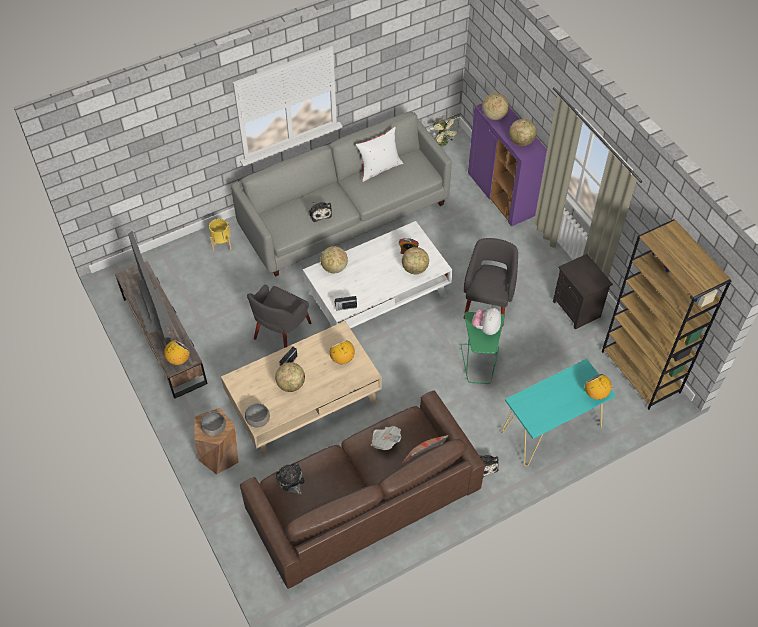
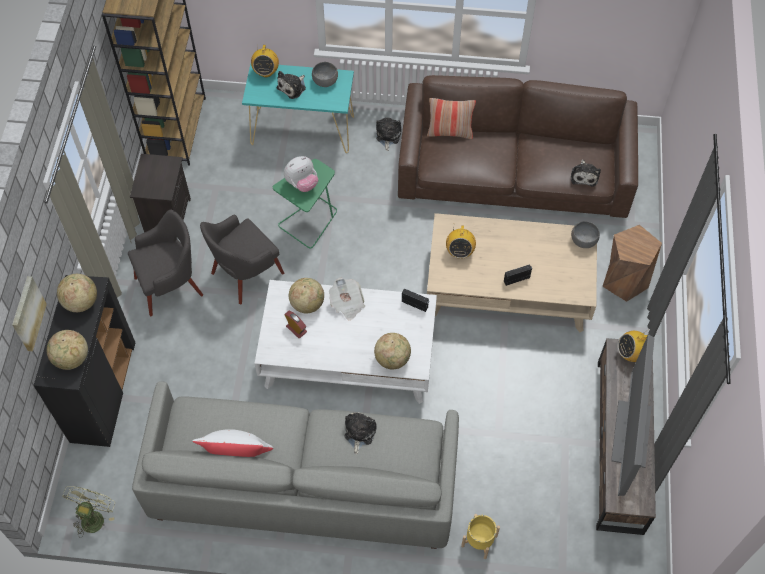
camera: 145 degrees left, 5 degrees up
grey bowl [201,411,226,437] -> grey bowl moved to [312,62,338,87]
grey armchair [247,285,312,348] -> grey armchair moved to [128,209,203,317]
globe [275,362,305,392] -> none
newspaper [371,426,401,450] -> newspaper moved to [329,278,365,321]
purple cabinet [468,103,547,227] -> black cabinet [34,275,136,447]
none -> picture [12,276,47,351]
none -> plush toy [276,71,306,99]

